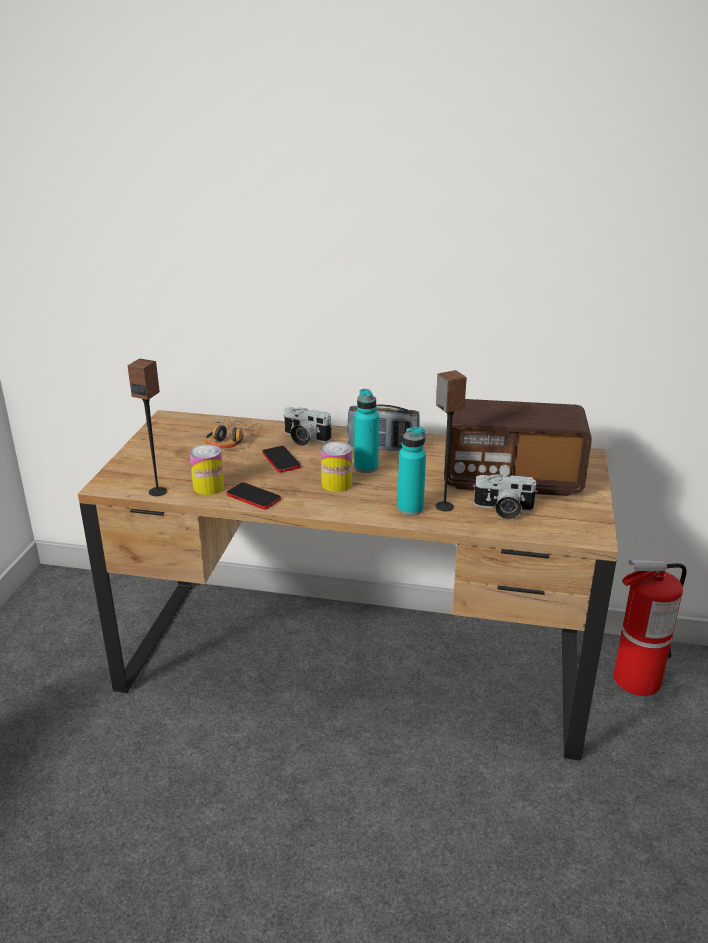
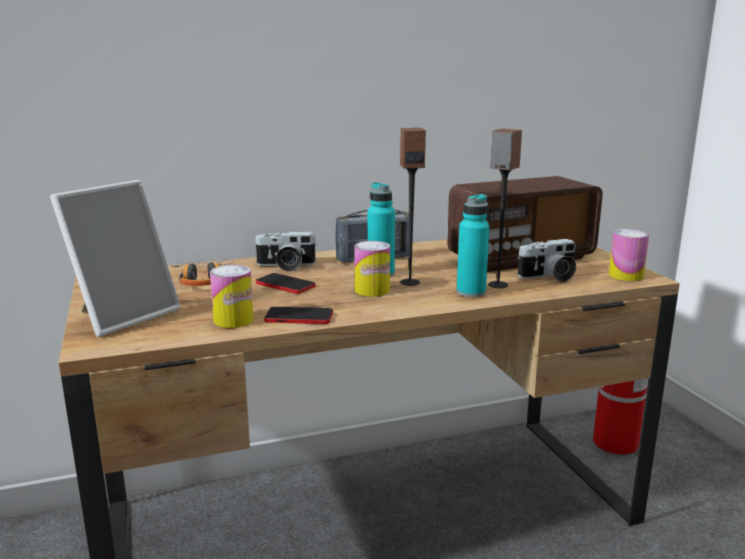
camera: 30 degrees left, 10 degrees down
speaker [128,359,167,496] -> speaker moved to [400,128,426,286]
none -> picture frame [50,180,181,337]
none -> can [609,229,649,281]

